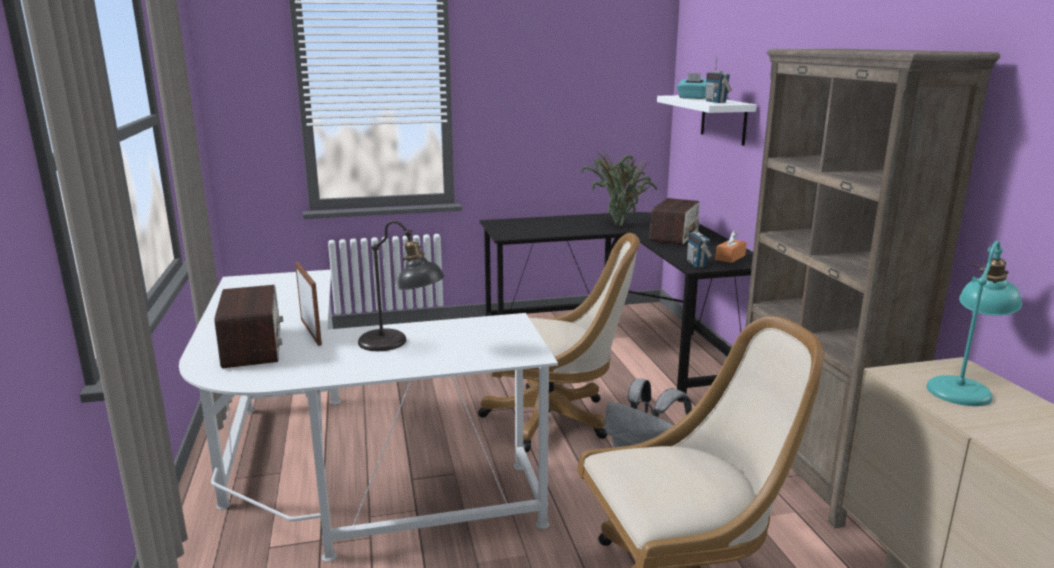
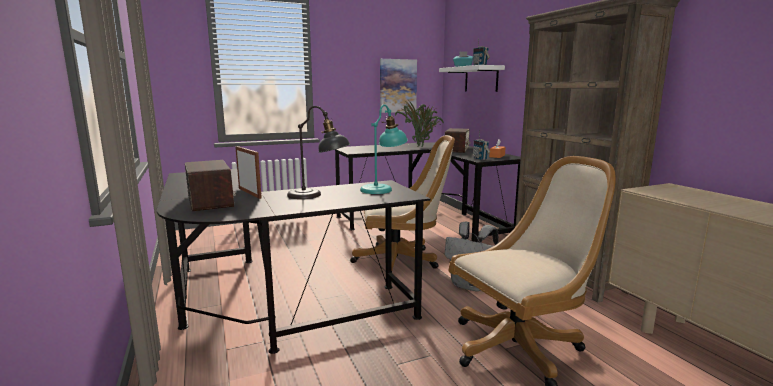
camera: 10 degrees left, 5 degrees down
white desk [179,270,558,562] -> black desk [157,169,430,354]
turquoise table lamp [926,241,1022,406] -> turquoise table lamp moved to [360,104,408,194]
none -> picture [380,59,417,113]

